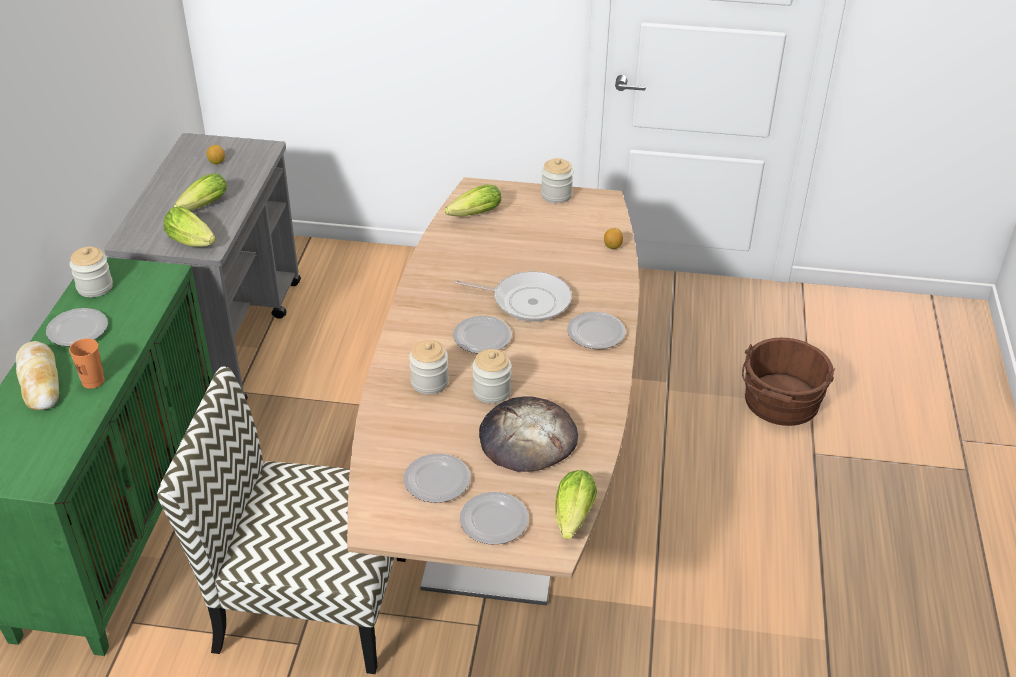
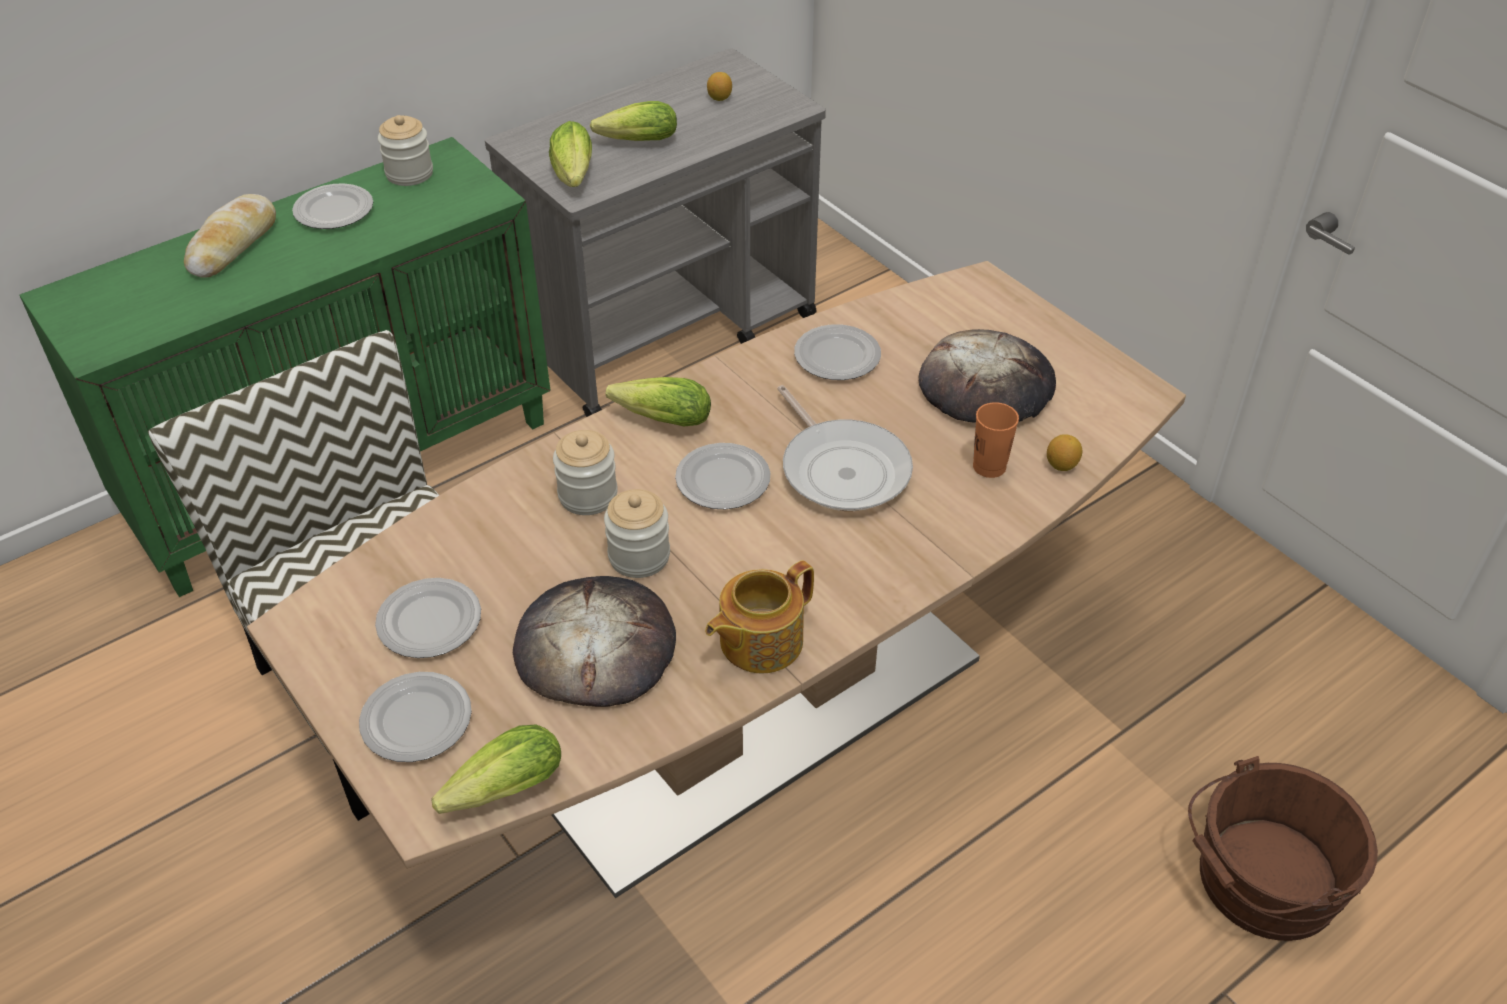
camera: 45 degrees right, 5 degrees up
orange cup [69,338,105,389] -> orange cup moved to [973,402,1019,478]
lettuce [445,185,501,216] -> lettuce moved to [606,377,711,427]
jar [541,158,573,203] -> none
plate [567,312,625,349] -> plate moved to [794,324,881,380]
none -> teapot [705,560,814,674]
none -> bread [919,329,1056,423]

